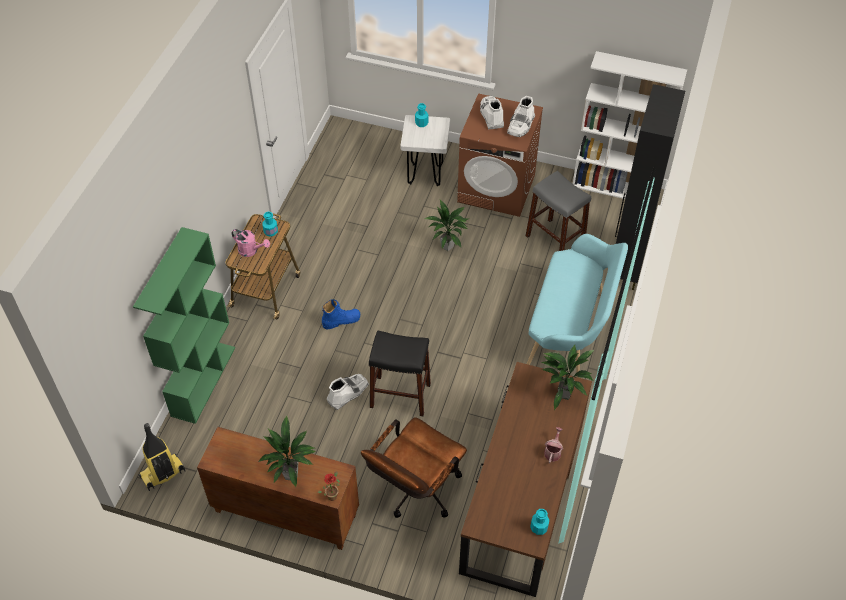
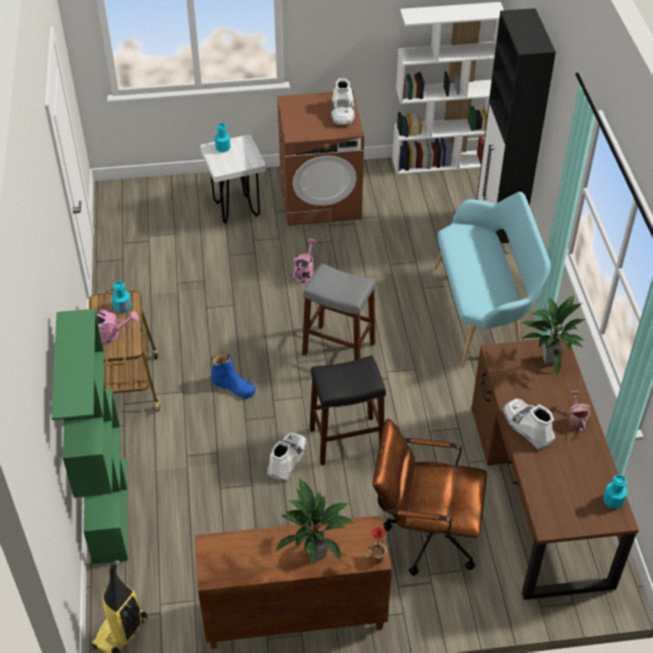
camera: 25 degrees left, 5 degrees down
blue boot [322,299,360,329] -> blue boot turned 75 degrees clockwise [211,354,255,399]
brown office chair [361,417,467,518] -> brown office chair turned 90 degrees clockwise [373,419,487,576]
potted plant [424,200,469,251] -> pink watering can [294,238,317,284]
white boot [480,96,504,129] -> white boot moved to [502,399,555,450]
grey stool [525,171,591,251] -> grey stool moved to [302,263,376,360]

